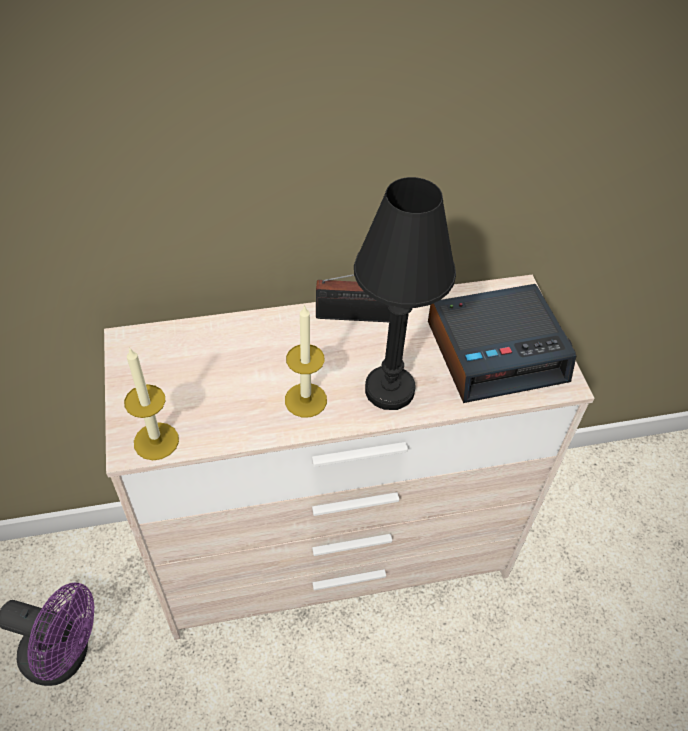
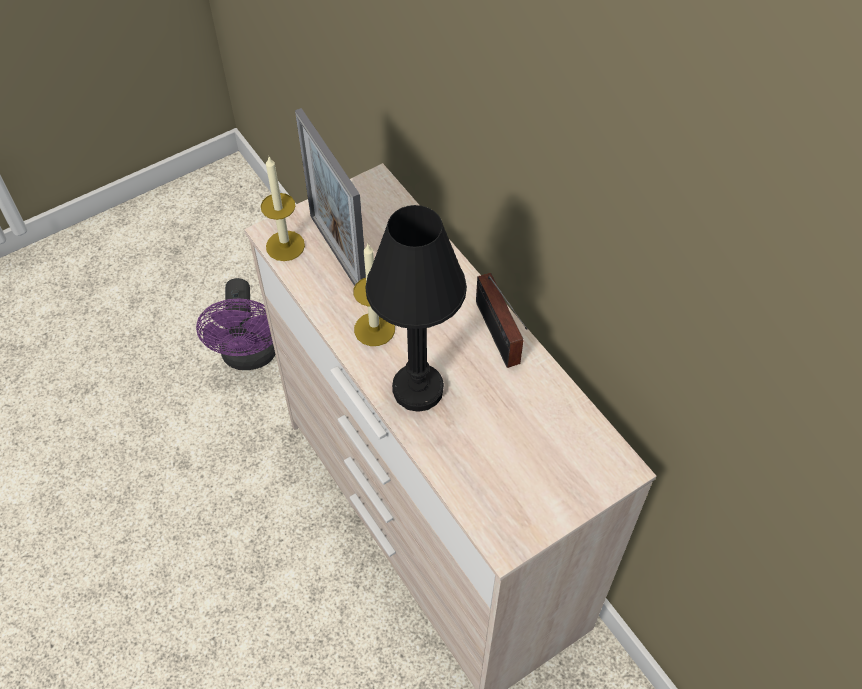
camera: 70 degrees right, 5 degrees up
alarm clock [428,284,577,403] -> none
none -> picture frame [295,108,366,286]

